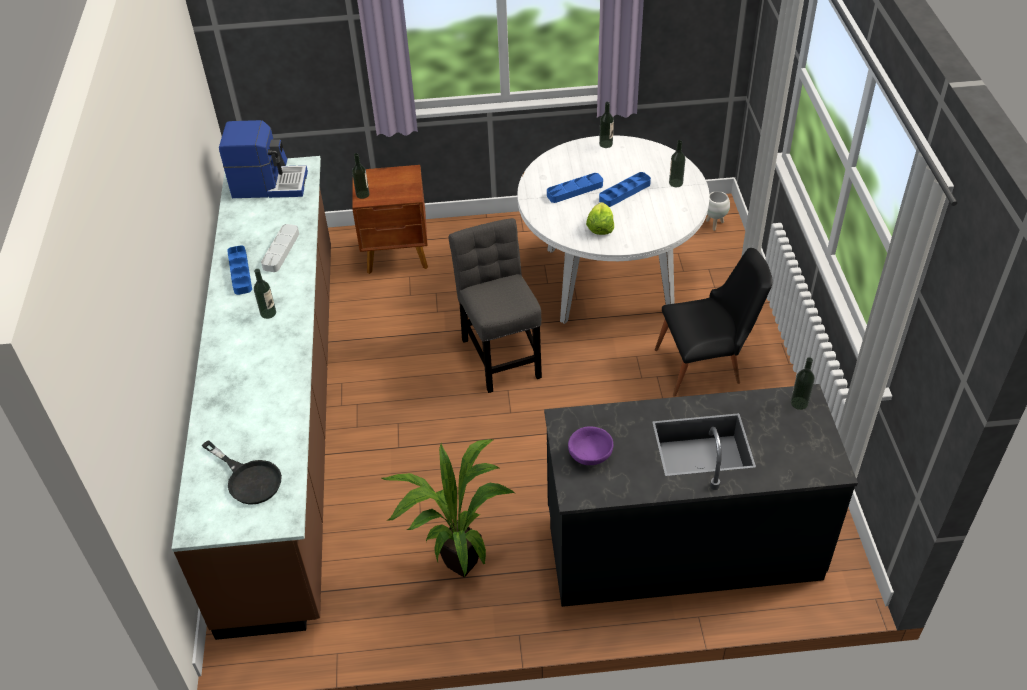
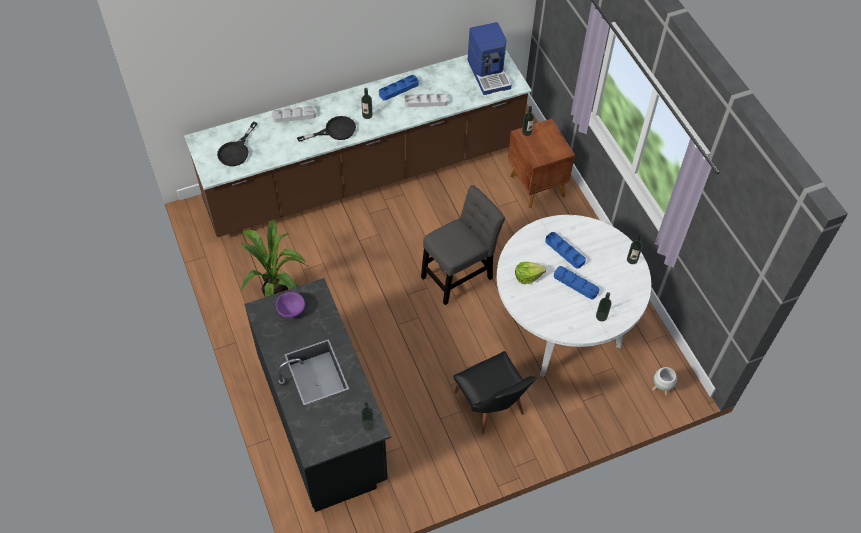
camera: 70 degrees right, 10 degrees up
none -> grey tray [272,106,316,123]
none -> black frying pan [297,116,356,142]

